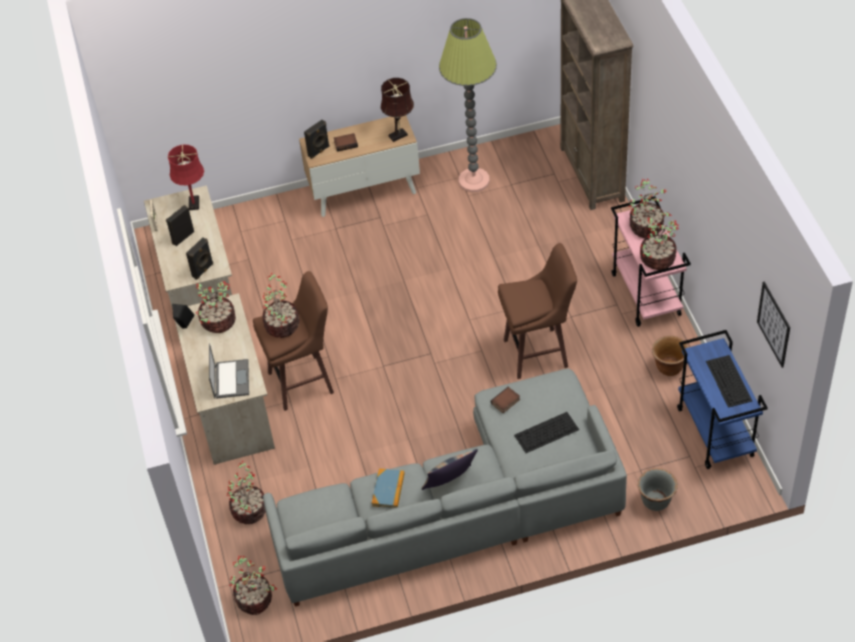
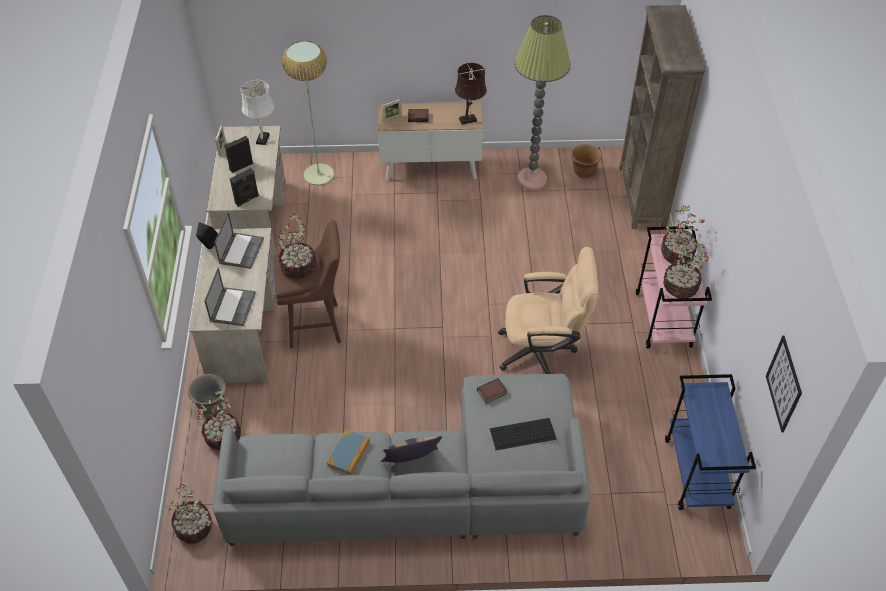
camera: 10 degrees right, 0 degrees up
red table lamp [168,145,204,210] -> white table lamp [241,80,275,145]
potted plant [196,281,236,333] -> laptop [214,212,264,269]
black speaker [304,120,329,159] -> picture frame [382,99,402,122]
brown stool [498,243,577,379] -> beige office chair [498,247,598,374]
grey planter [638,468,678,511] -> grey planter moved to [188,374,226,414]
brown planter [652,336,689,376] -> brown planter moved to [571,144,602,178]
keyboard [706,355,752,408] -> none
none -> floor lamp [282,41,334,186]

